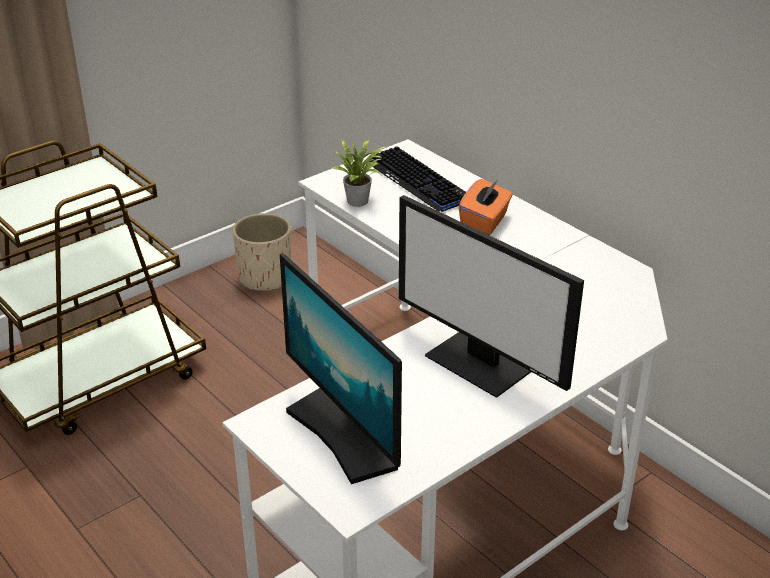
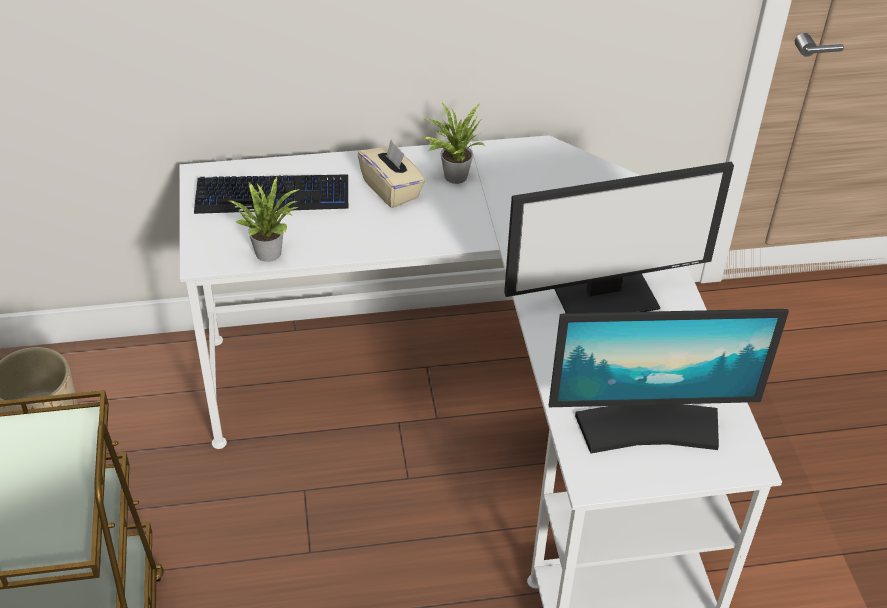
camera: 60 degrees left, 10 degrees up
orange tissue box [459,178,513,235] -> beige tissue box [358,140,426,208]
none -> potted plant [422,103,485,184]

